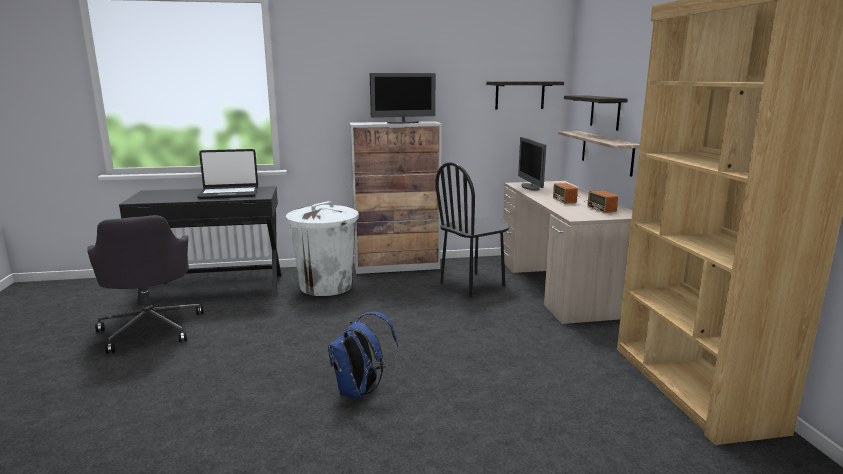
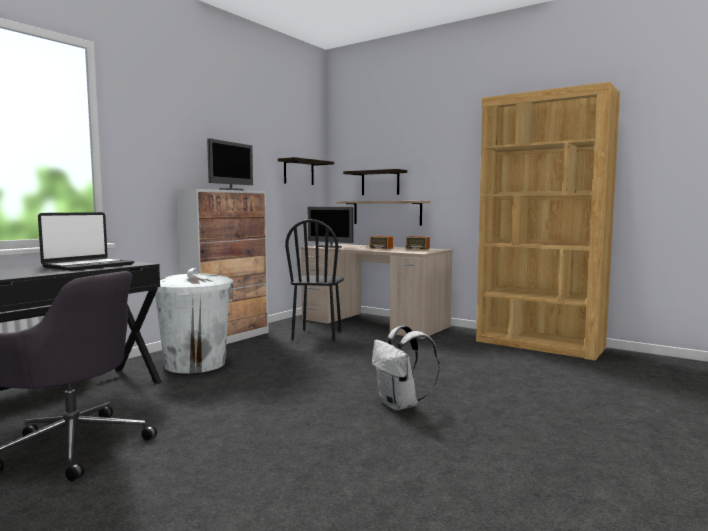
camera: 45 degrees left, 10 degrees down
blue backpack [328,311,398,399] -> white backpack [372,325,440,411]

